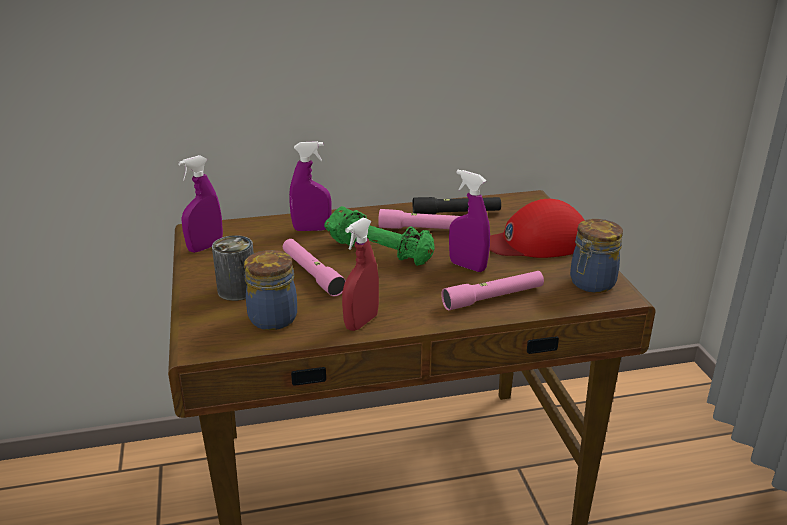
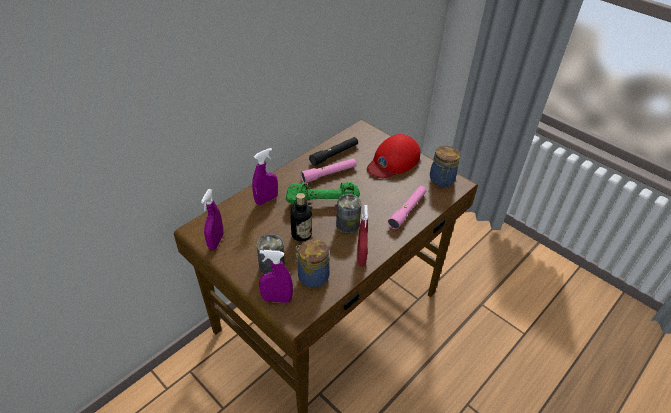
camera: 35 degrees left, 15 degrees up
pink flashlight [283,239,346,296] -> bottle [290,193,312,242]
purple spray bottle [449,170,490,272] -> purple spray bottle moved to [259,250,293,303]
none -> can [336,194,361,234]

